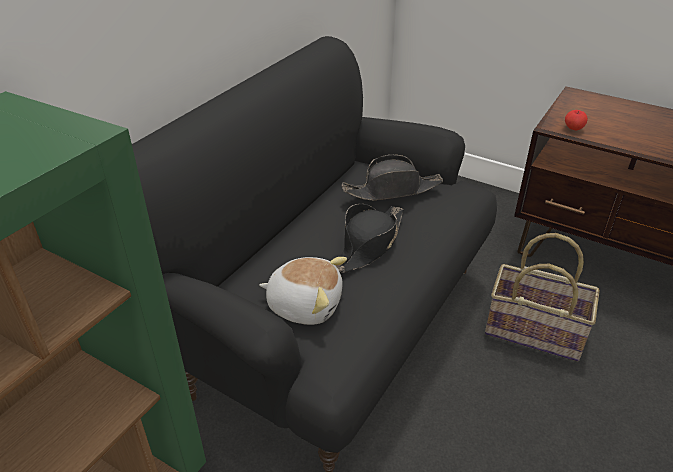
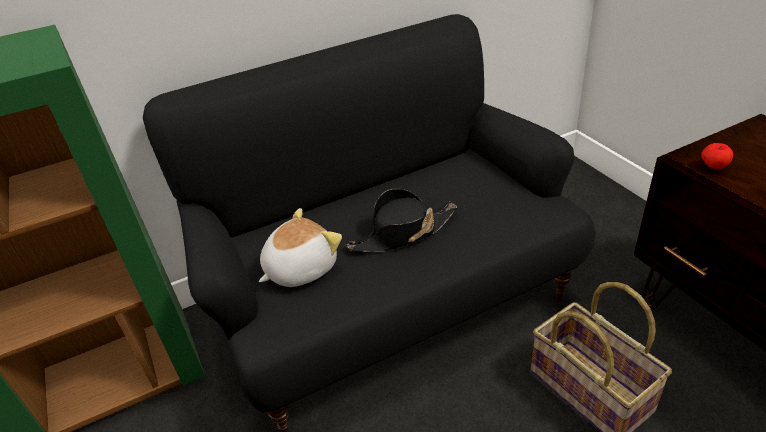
camera: 35 degrees right, 0 degrees up
plush toy [259,257,347,325] -> plush toy turned 90 degrees counterclockwise [259,208,342,287]
black hat [342,155,443,200] -> none

